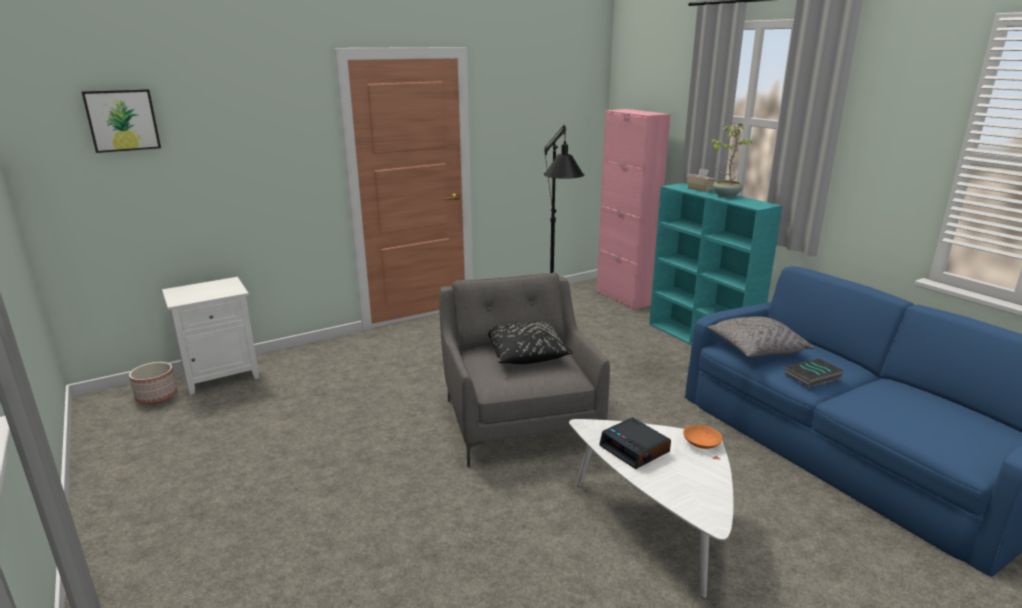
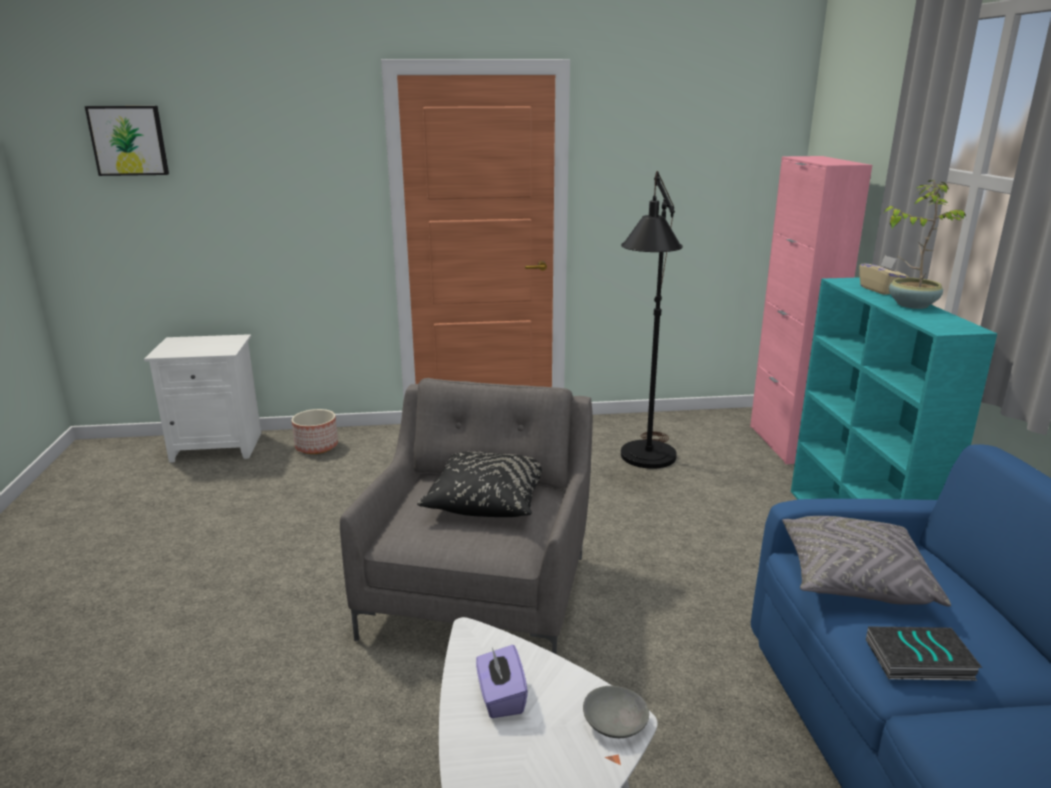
camera: 25 degrees right, 0 degrees up
planter [129,362,177,404] -> planter moved to [292,409,338,454]
alarm clock [599,417,671,469] -> purple tissue box [476,645,528,718]
orange bowl [683,425,722,449] -> grey bowl [583,686,649,738]

